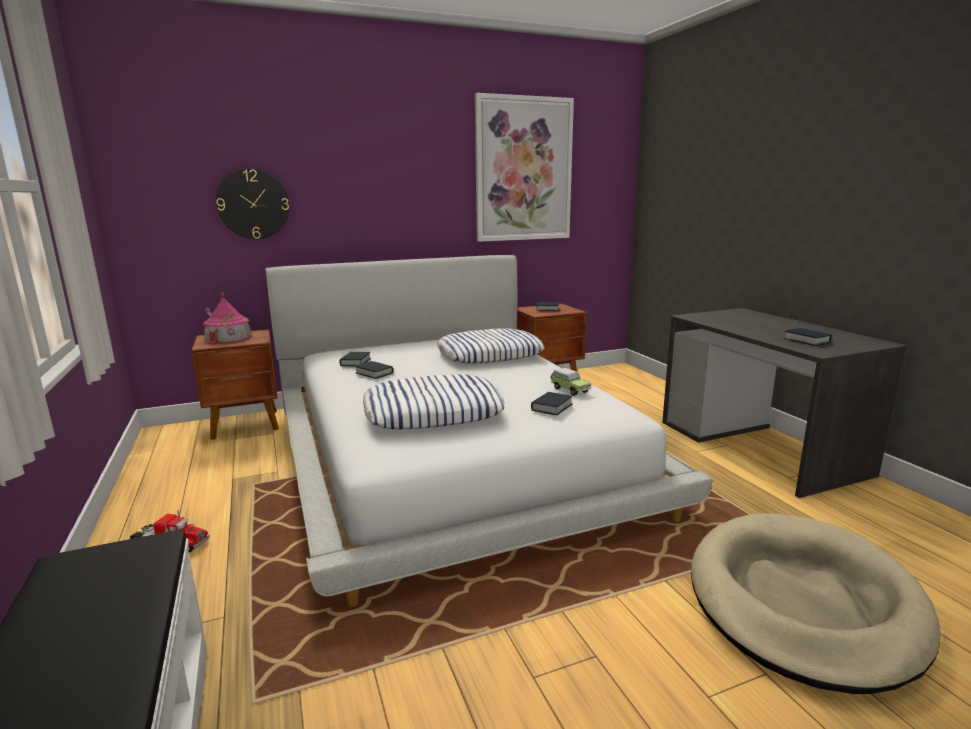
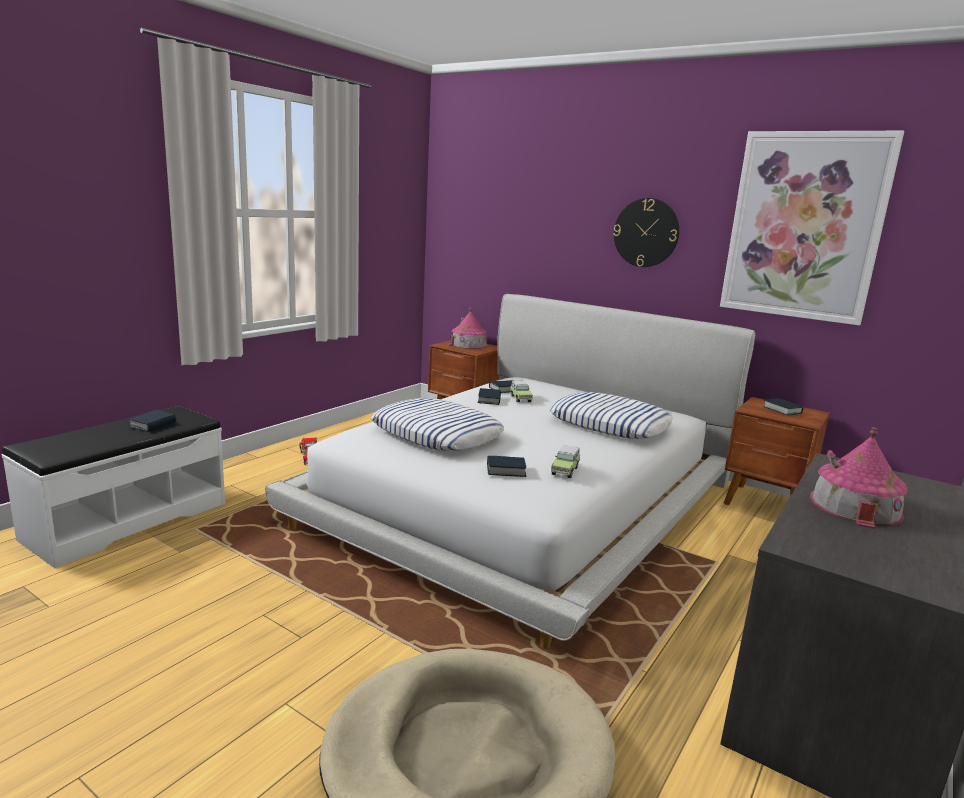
camera: 55 degrees right, 0 degrees up
wall clock [216,168,289,239] -> wall clock moved to [613,198,679,267]
book [784,328,831,346] -> book moved to [129,410,176,432]
none -> toy car [510,381,533,402]
none -> toy house [810,428,908,529]

